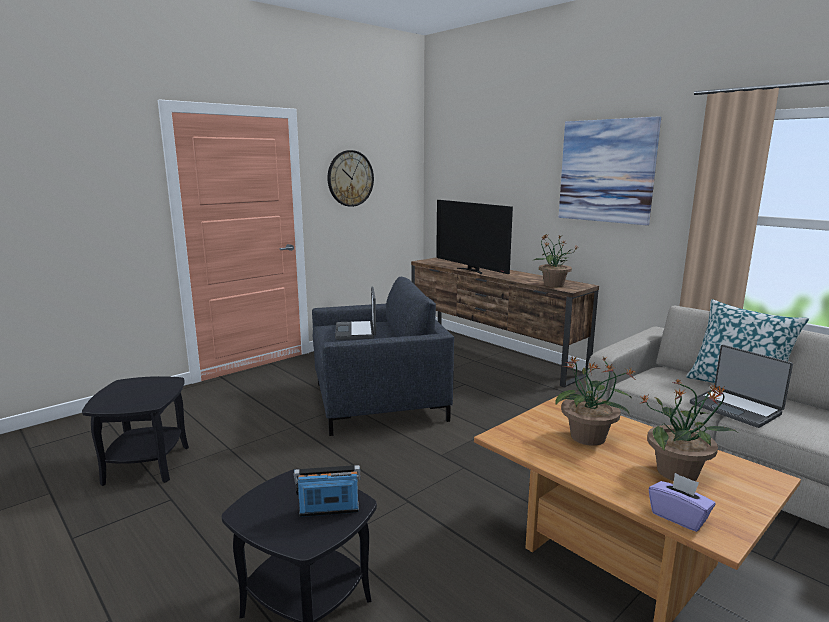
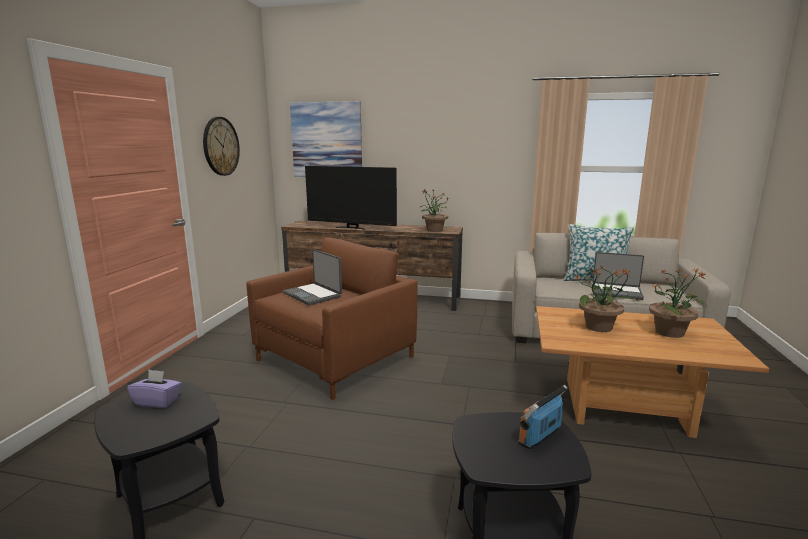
camera: 35 degrees left, 0 degrees up
grey armchair [312,277,454,436] -> brown armchair [246,238,418,400]
picture [559,116,661,225] -> picture moved to [290,101,362,177]
purple tissue box [648,473,716,532] -> purple tissue box moved to [127,370,181,408]

